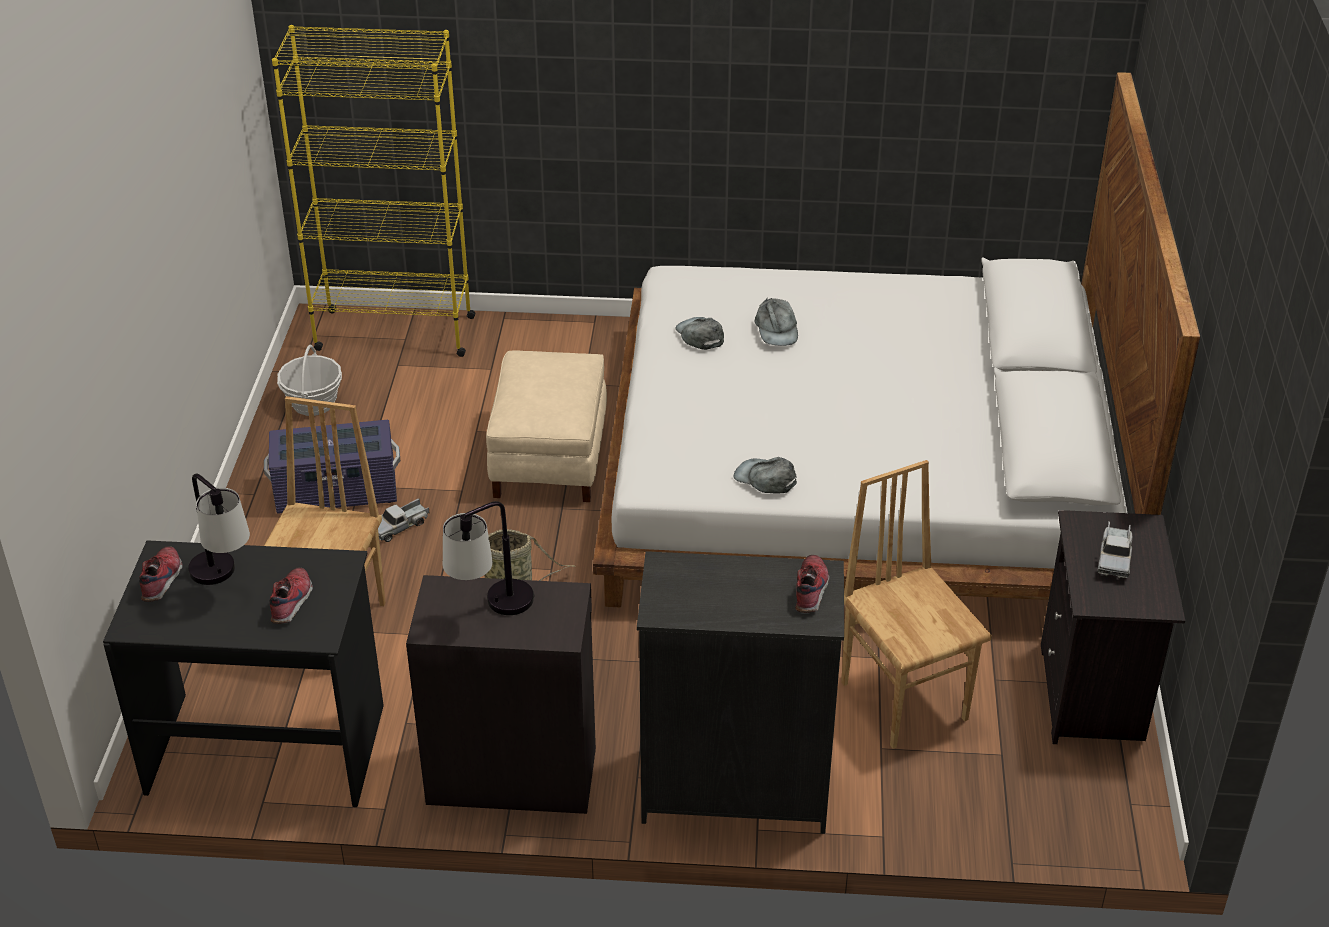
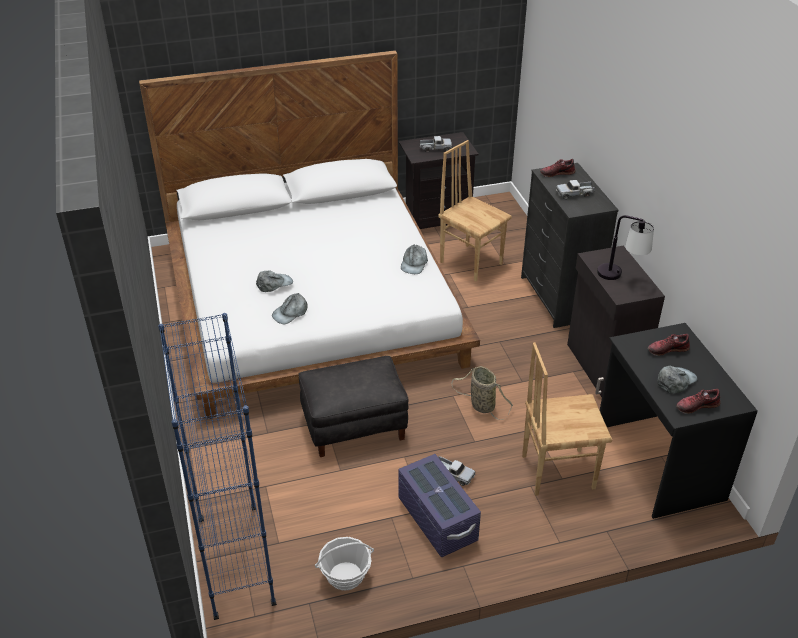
camera: 110 degrees left, 0 degrees up
table lamp [188,474,250,585] -> grey cap [657,366,698,393]
yellow bookcase [272,25,475,357] -> blue bookcase [158,313,277,620]
beige ottoman [486,351,607,502] -> black ottoman [299,356,409,457]
brown chair [841,460,992,749] -> brown chair turned 90 degrees clockwise [438,140,512,282]
none -> toy truck [556,180,595,199]

